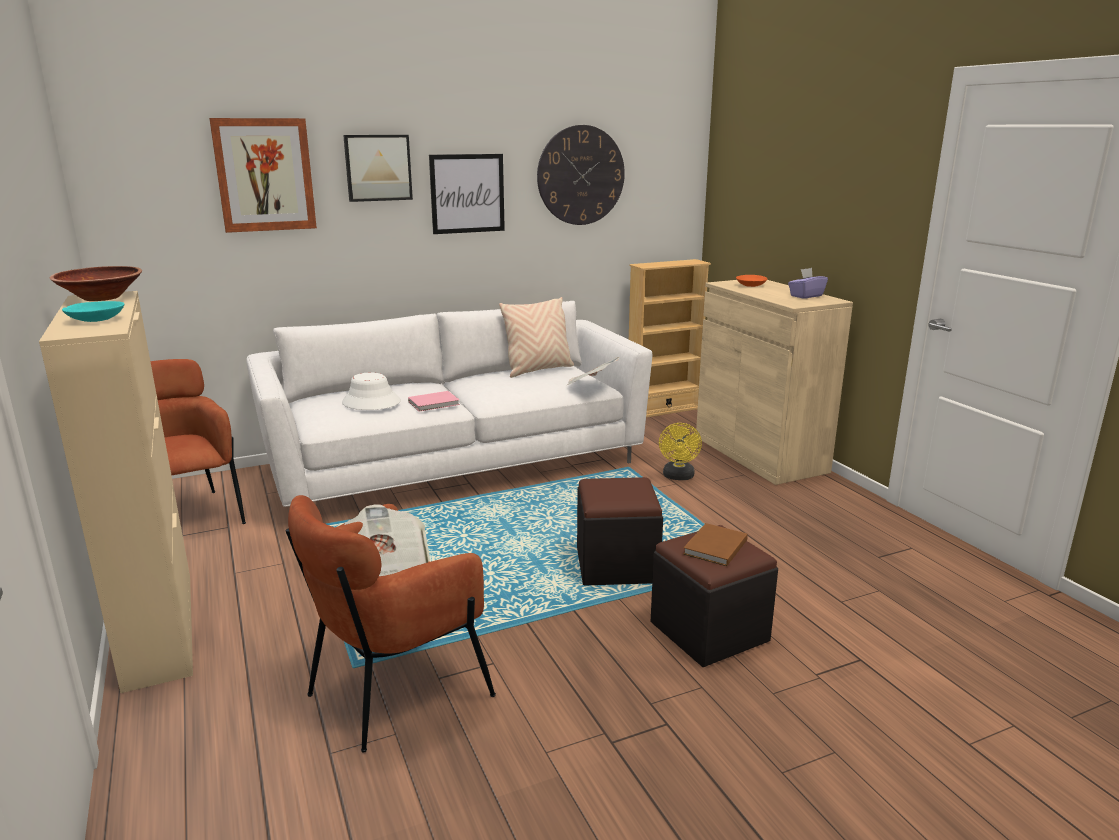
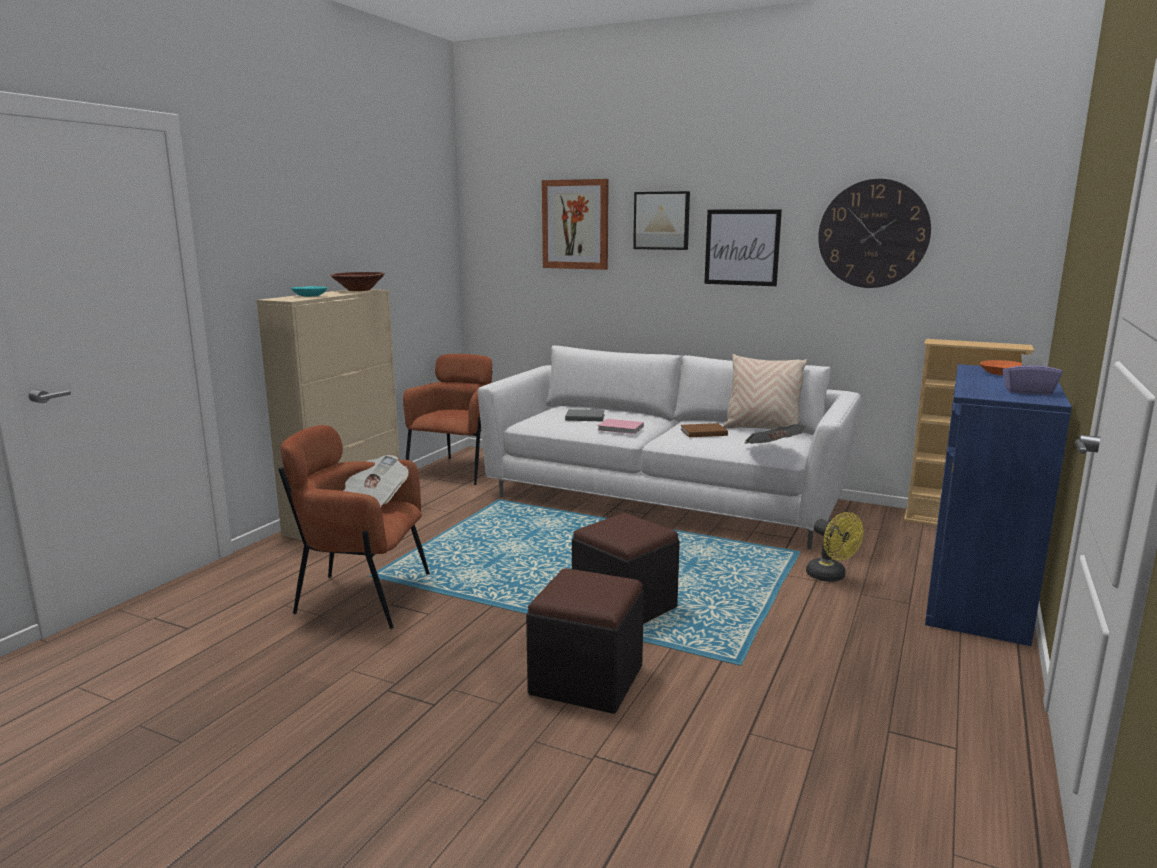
camera: 50 degrees right, 5 degrees down
white hat [342,373,401,410] -> grey book [565,409,605,421]
yellow fan [659,423,702,480] -> yellow fan turned 90 degrees counterclockwise [806,512,864,582]
brown book [683,523,748,566] -> brown book moved to [680,423,728,437]
beige cabinet [696,280,853,485] -> blue cabinet [925,364,1072,646]

